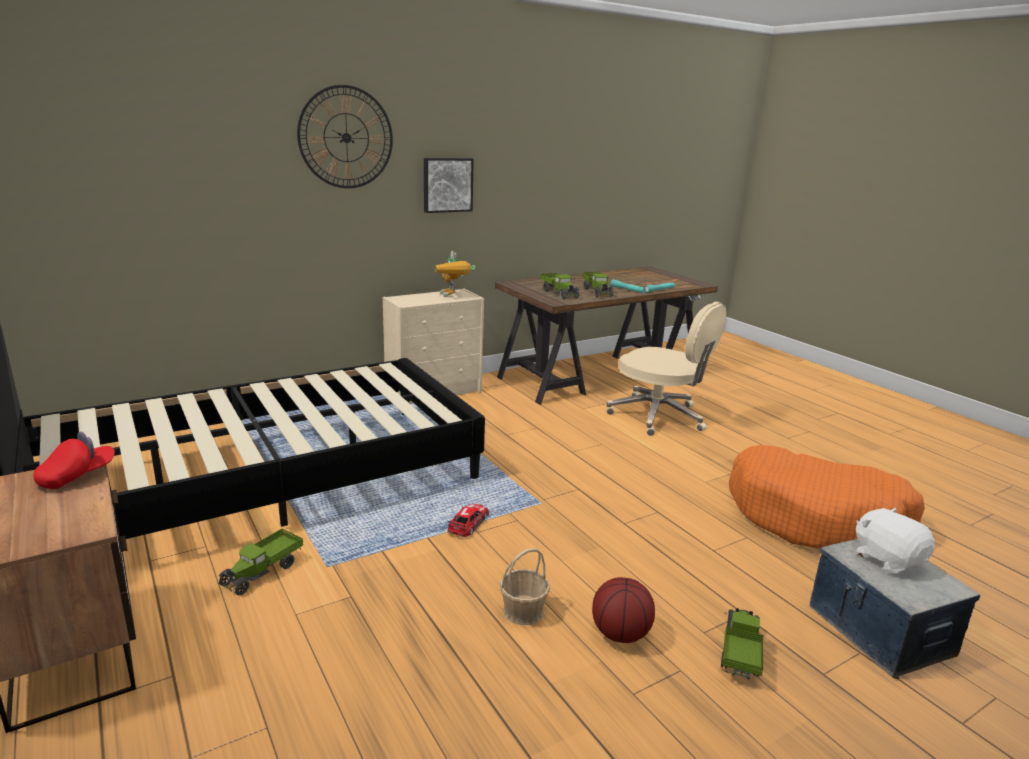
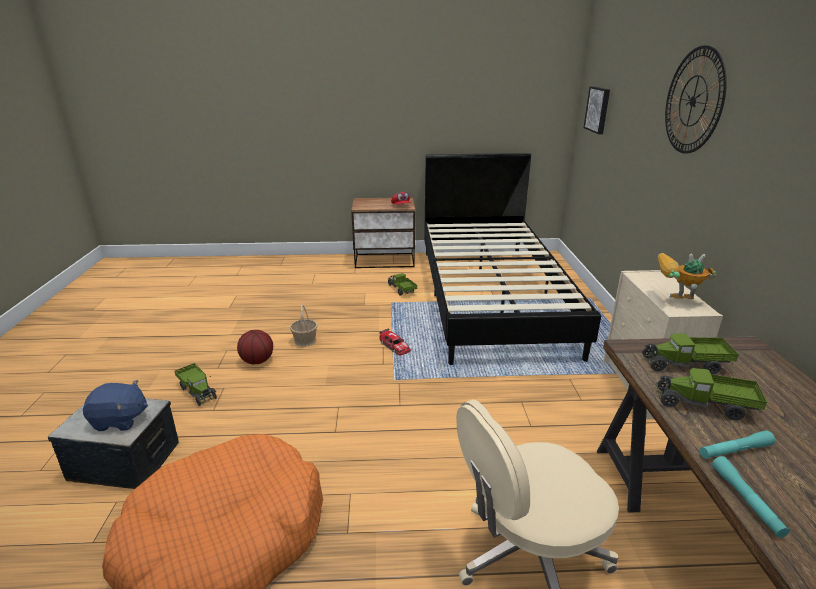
camera: 120 degrees right, 5 degrees up
picture [424,158,474,213] -> picture moved to [584,86,610,134]
white plush toy [856,508,935,574] -> blue plush toy [83,380,148,431]

